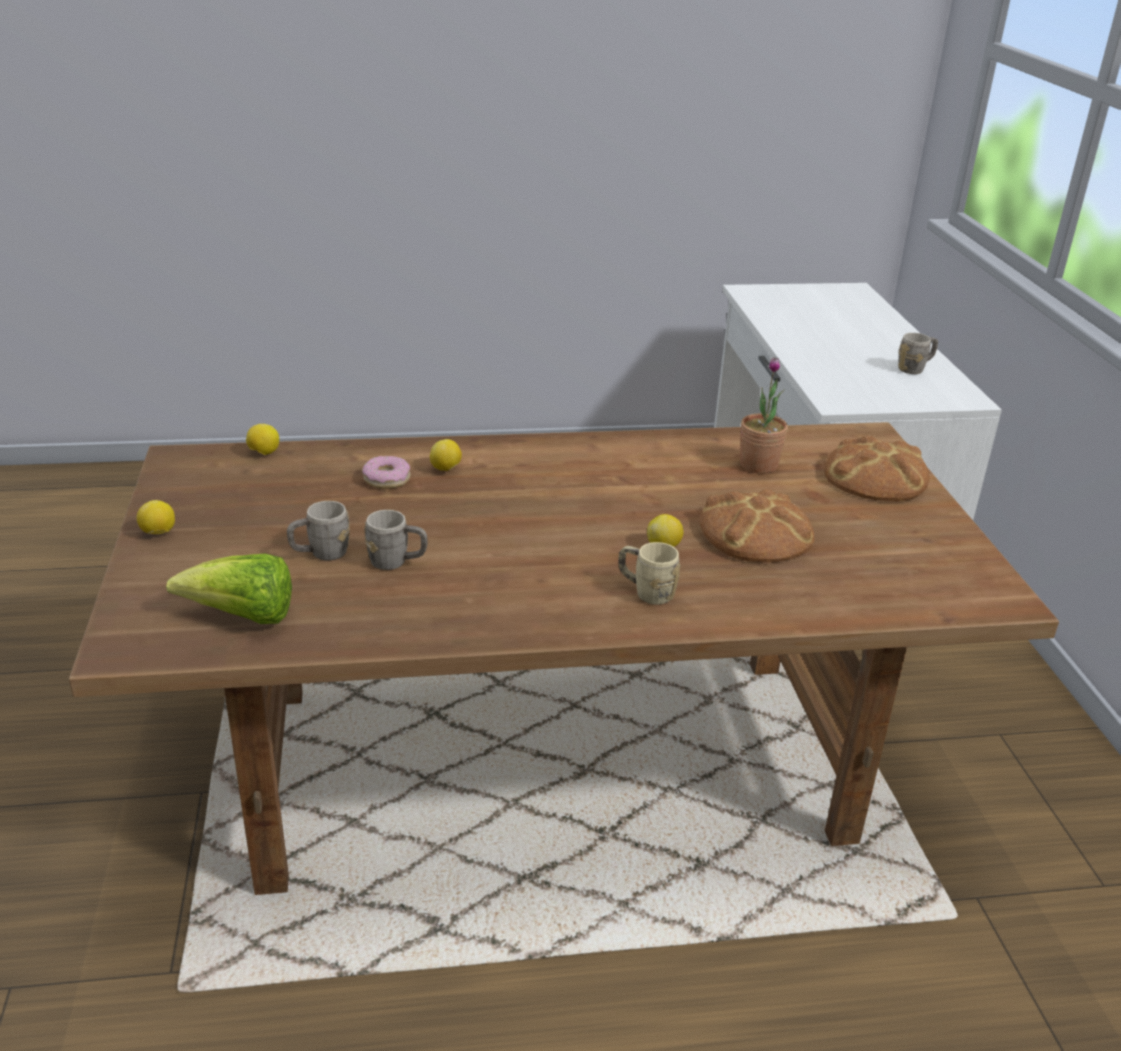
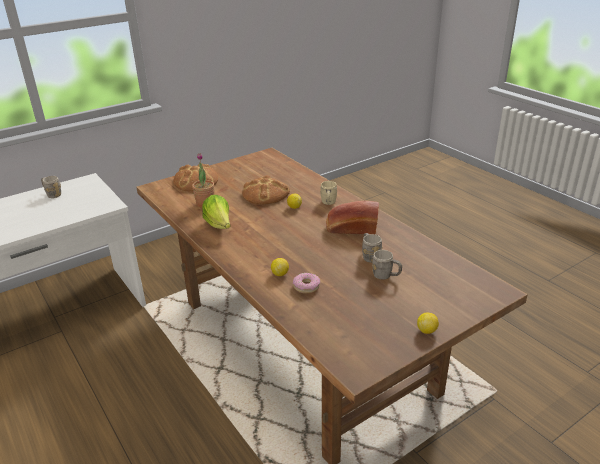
camera: 115 degrees left, 0 degrees up
lettuce [166,554,292,624] -> lettuce moved to [202,195,230,229]
lemon [246,424,279,455] -> none
none -> bread [326,201,379,234]

